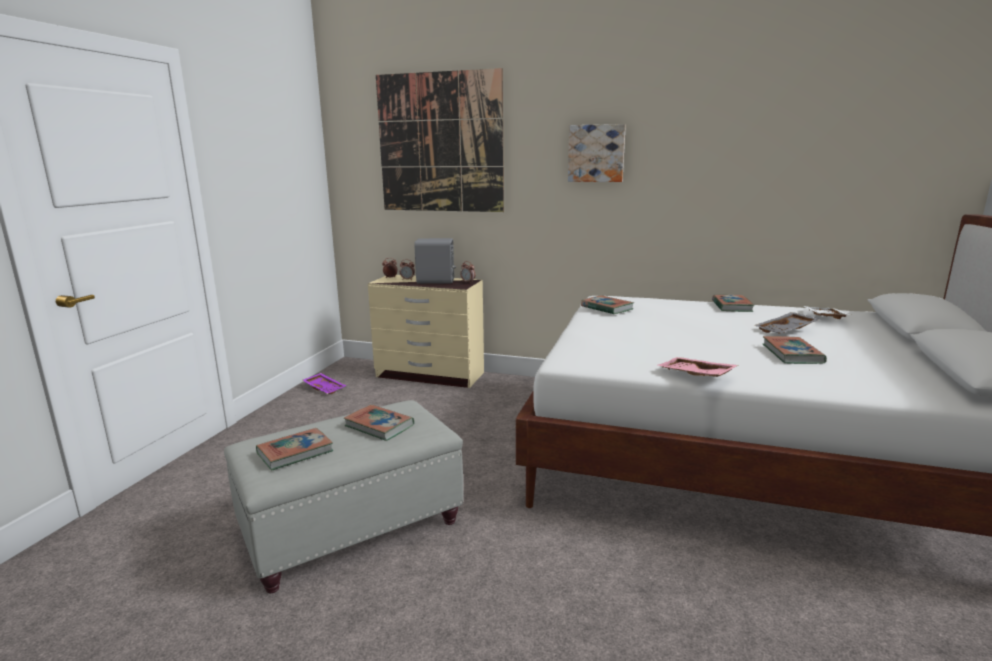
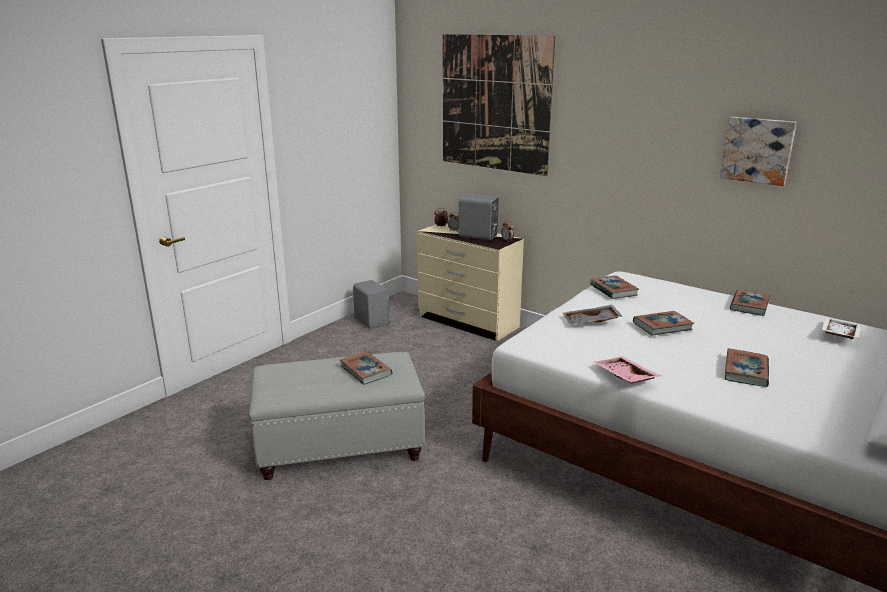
camera: 20 degrees right, 5 degrees up
book [256,428,334,471] -> book moved to [633,311,694,336]
purple tray [302,373,346,394] -> grey speaker [353,280,390,328]
picture [568,124,626,182] -> picture moved to [720,117,797,186]
grey tray [754,312,819,334] -> grey tray moved to [563,305,622,325]

